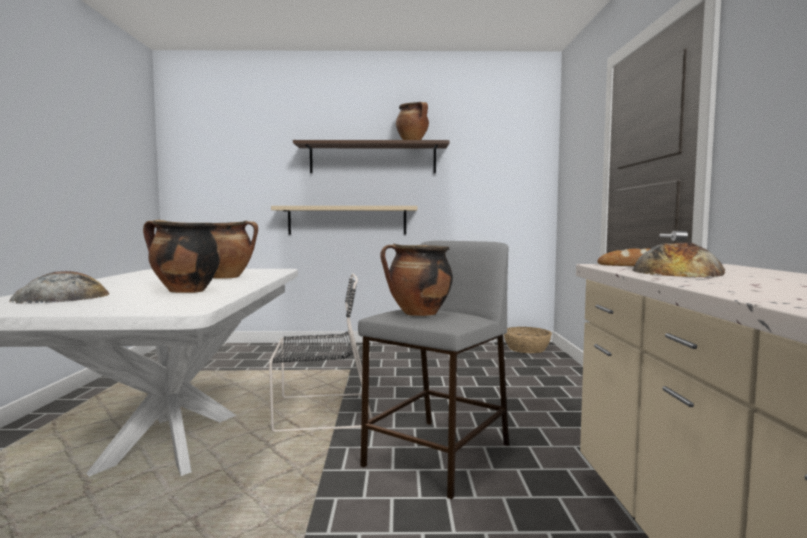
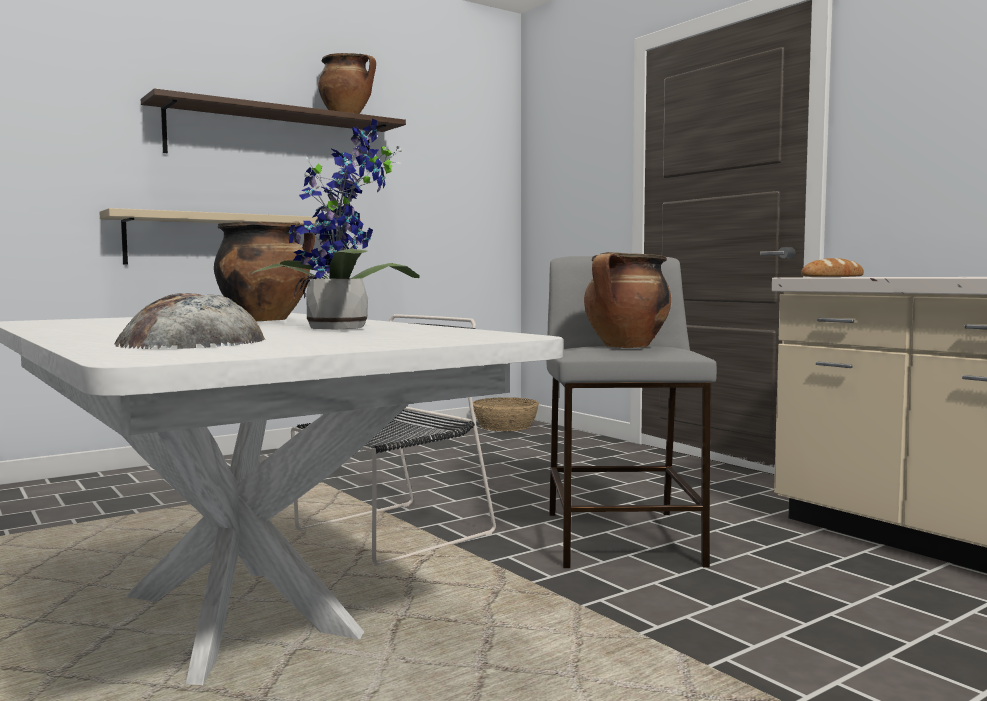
camera: 35 degrees left, 0 degrees up
cooking pot [143,220,221,293] -> potted plant [252,119,420,329]
bread [632,242,725,277] -> none

